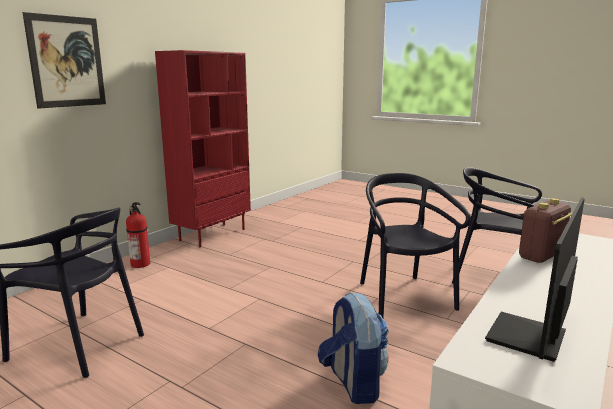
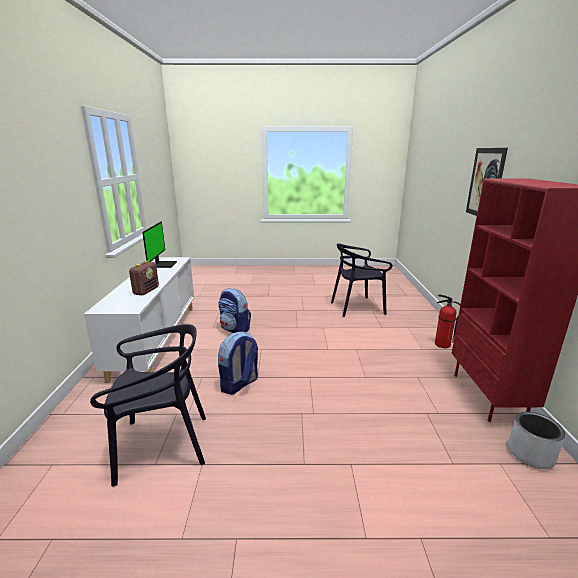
camera: 145 degrees right, 5 degrees up
black chair [360,173,471,318] -> backpack [218,332,258,395]
none -> grey planter [508,412,565,469]

